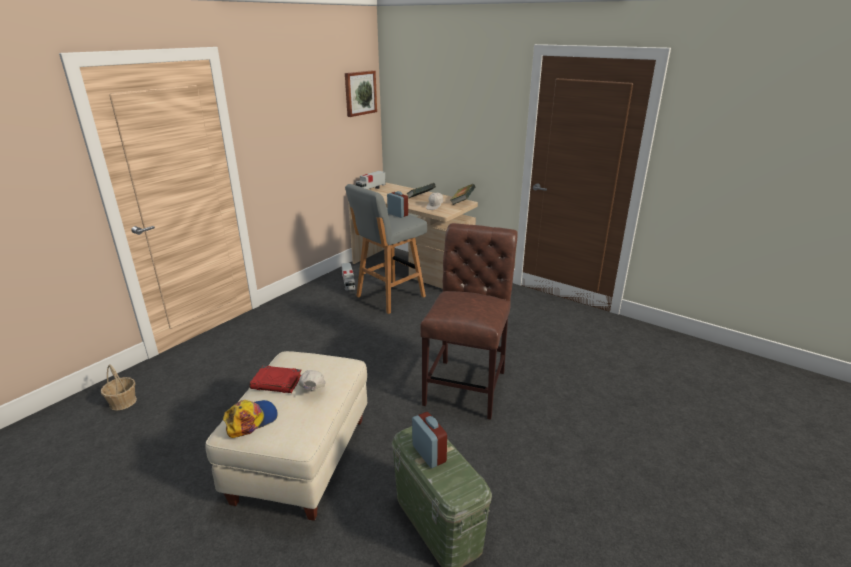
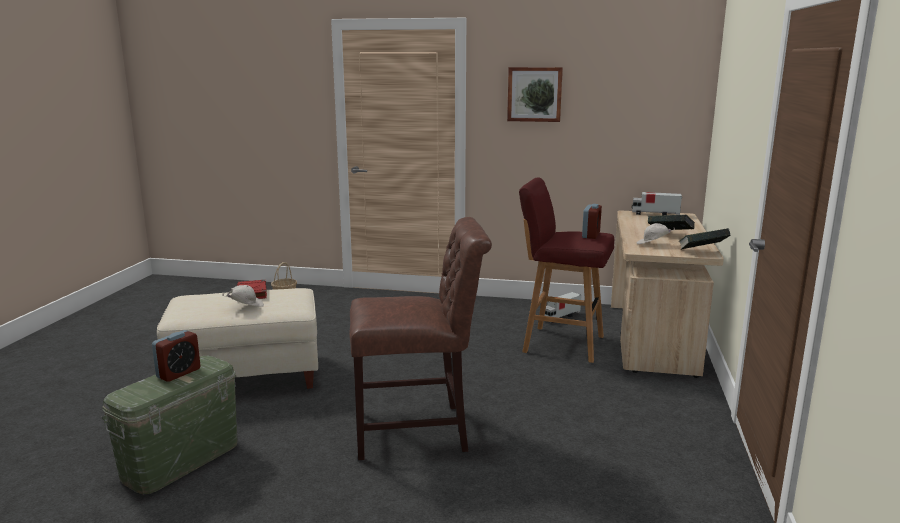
camera: 65 degrees right, 10 degrees down
cap [223,400,278,438] -> none
picture [345,70,377,117] -> picture moved to [507,67,563,122]
grey stool [345,184,427,314] -> red stool [519,177,614,363]

